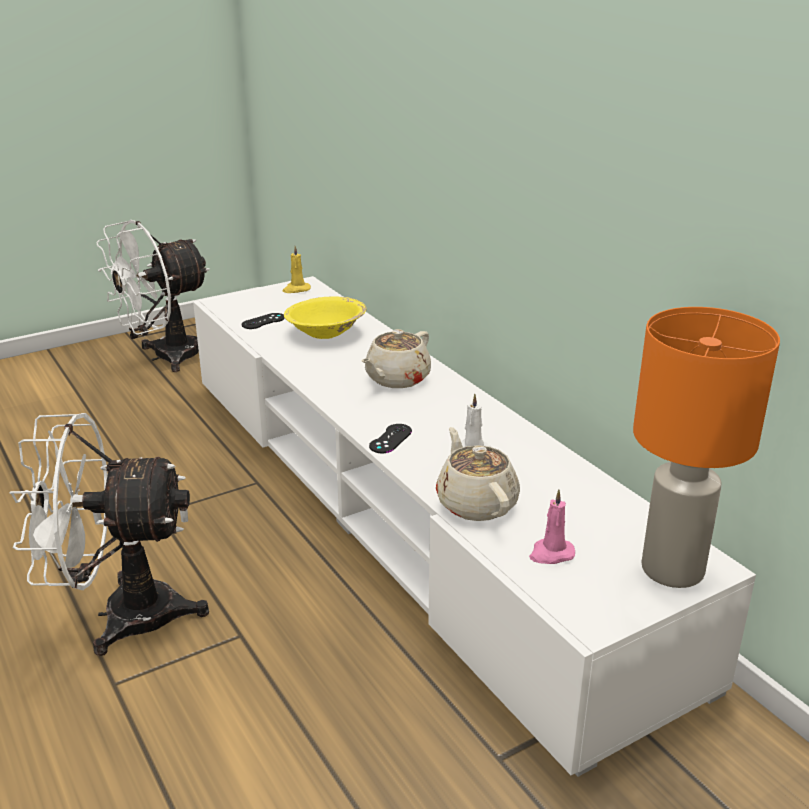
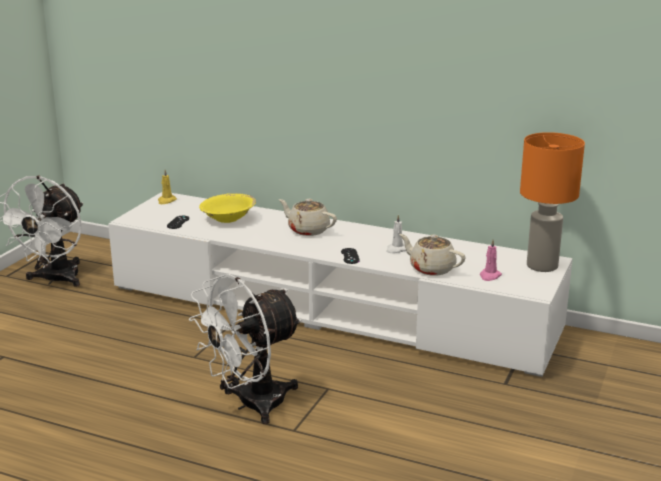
camera: 35 degrees left, 5 degrees down
beige teapot [361,329,431,388] -> beige teapot turned 120 degrees clockwise [279,199,337,236]

